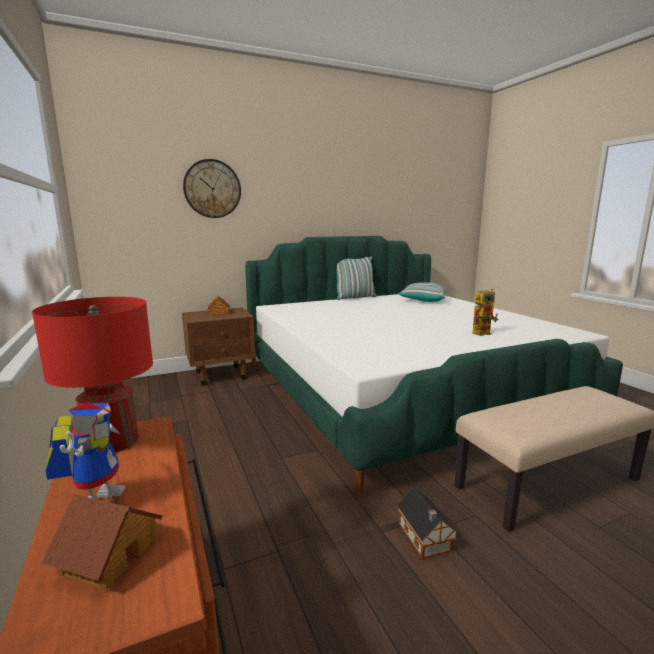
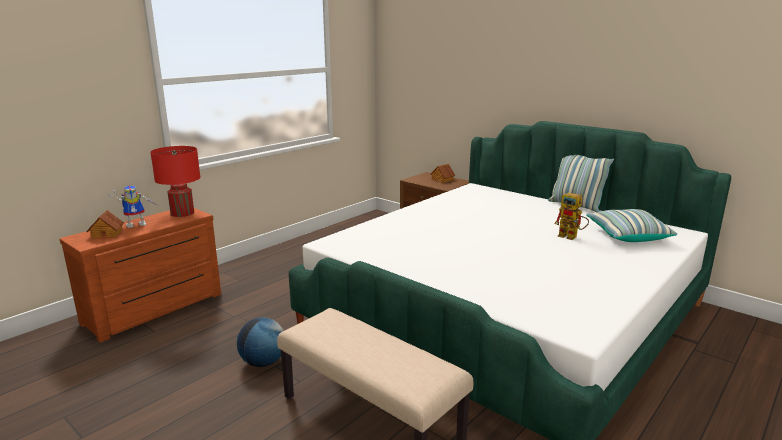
camera: 65 degrees right, 5 degrees up
wall clock [183,159,241,218] -> none
toy house [397,487,458,559] -> globe [237,318,284,367]
toy robot [472,288,498,336] -> toy robot moved to [554,193,589,240]

